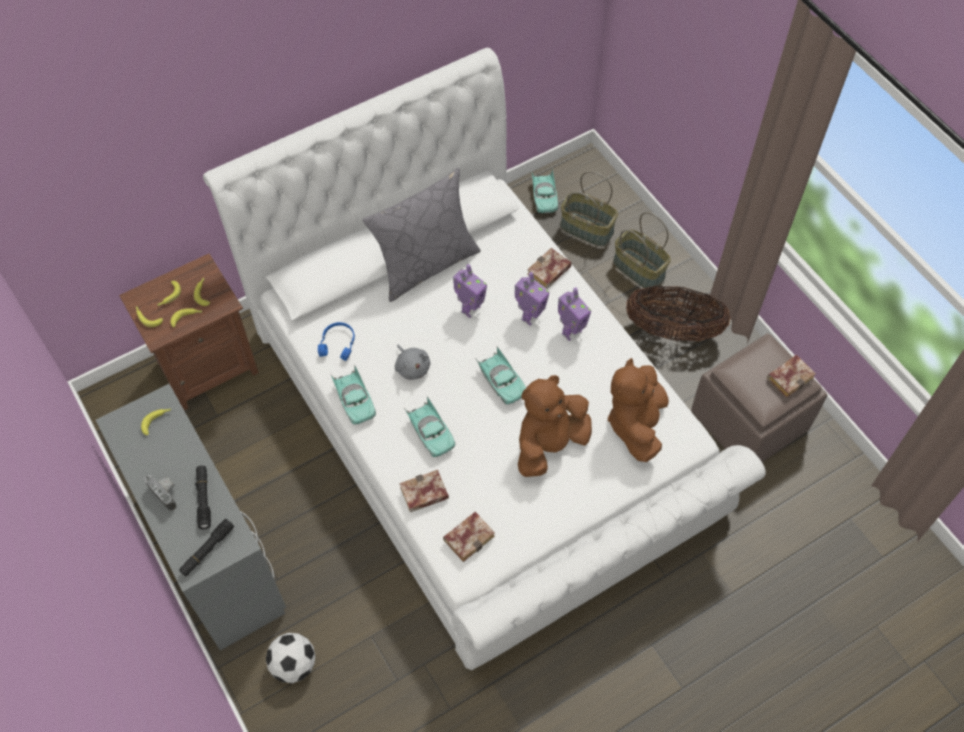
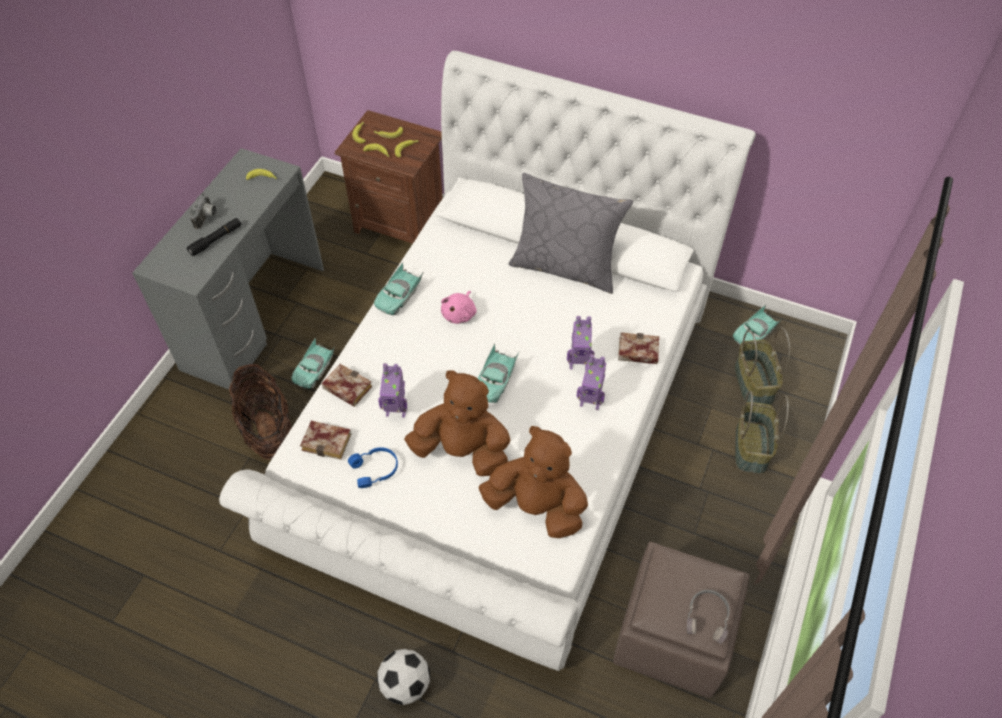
camera: 55 degrees right, 5 degrees down
black flashlight [179,519,234,576] -> none
football [266,633,316,683] -> football moved to [377,649,430,705]
blue headphones [318,322,355,361] -> blue headphones moved to [348,447,398,488]
grey plush toy [395,344,430,380] -> pink plush toy [441,291,477,324]
turquoise toy car [404,396,455,457] -> turquoise toy car moved to [291,337,335,389]
toy robot [453,264,487,318] -> toy robot moved to [378,363,407,418]
brown plush toy [608,358,669,462] -> brown plush toy turned 45 degrees clockwise [479,426,588,538]
basket [626,286,731,342] -> basket moved to [229,364,291,460]
book [767,355,816,398] -> grey headphones [687,590,730,644]

